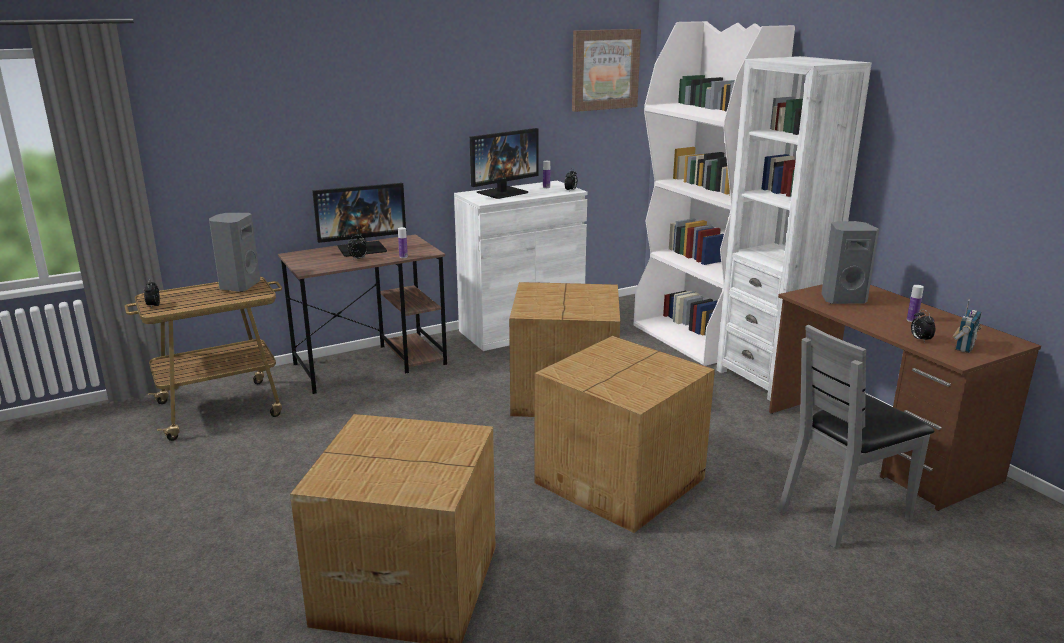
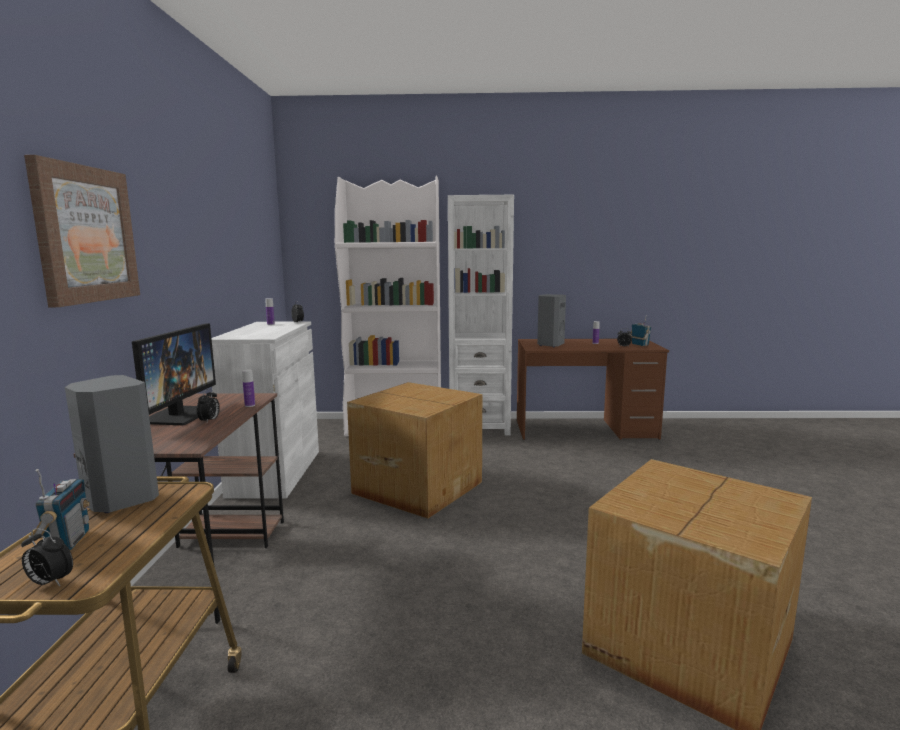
camera: 60 degrees left, 10 degrees down
monitor [470,128,539,199] -> none
cardboard box [534,336,715,533] -> none
picture [572,29,641,112] -> picture moved to [24,155,140,307]
grey chair [778,325,934,548] -> none
none -> radio [33,469,90,550]

